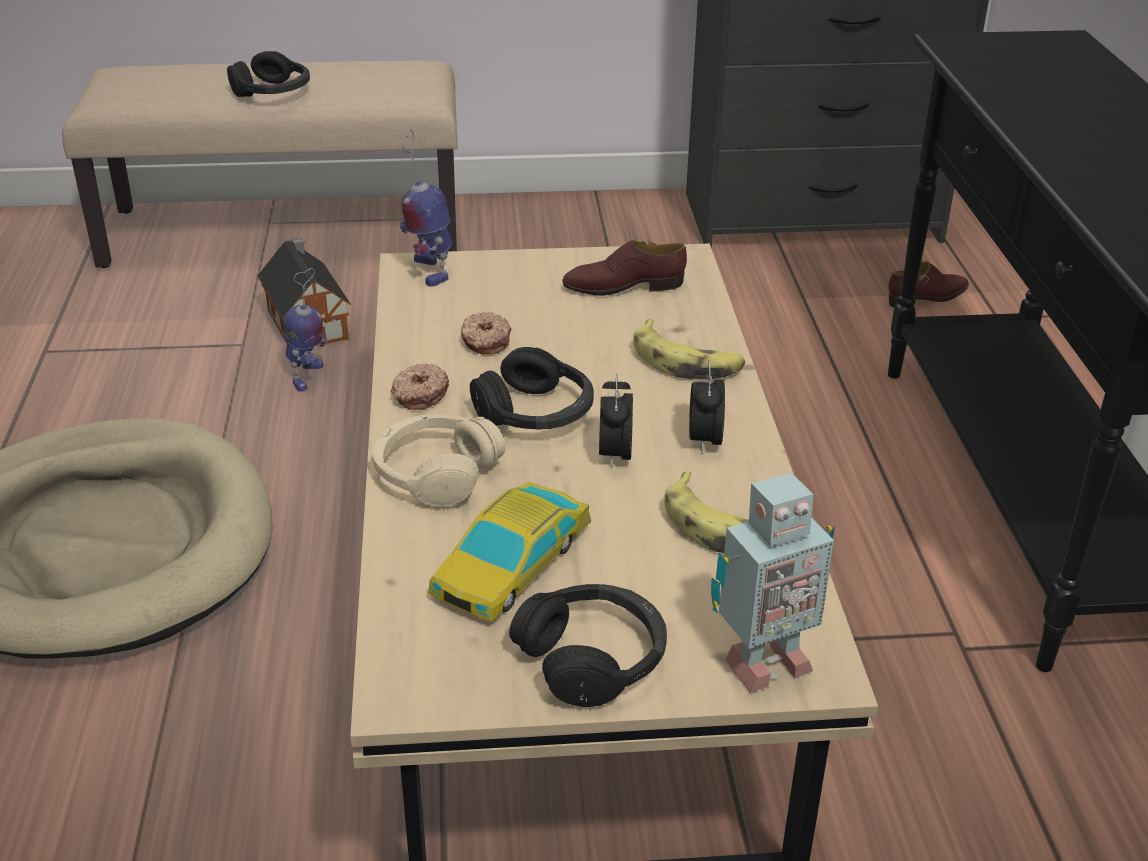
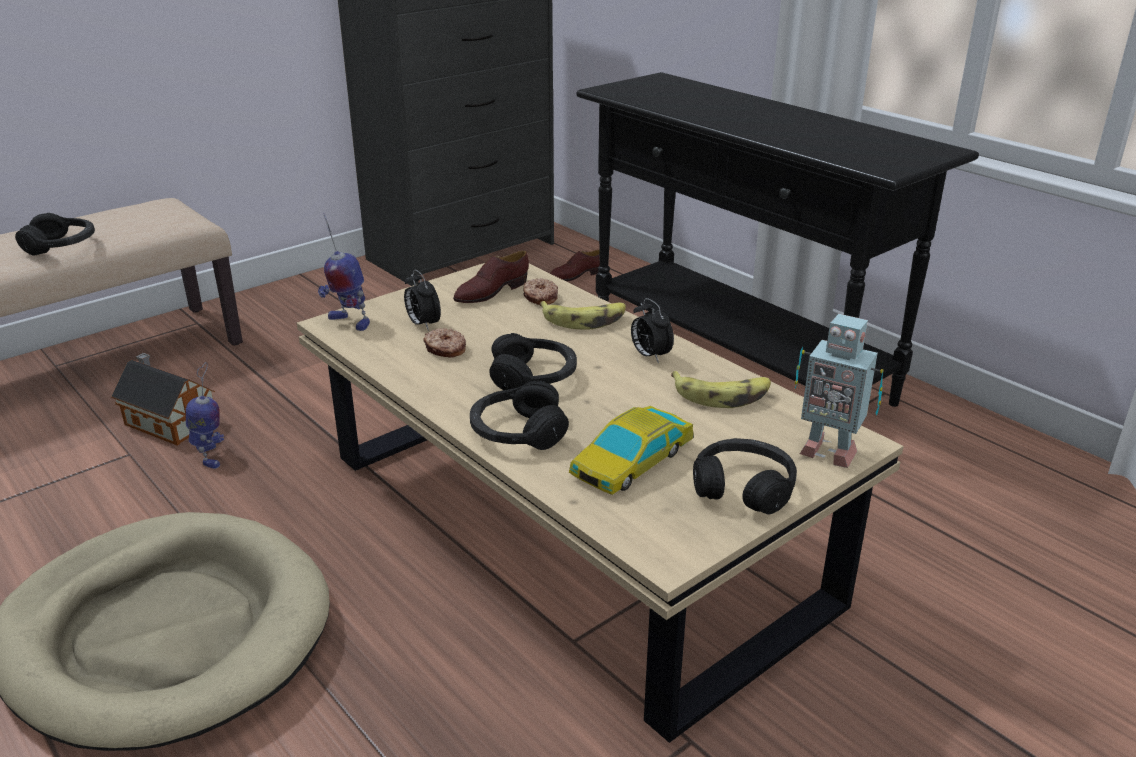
camera: 35 degrees left, 5 degrees down
beige headphones [372,414,505,507] -> black headphones [470,381,569,450]
donut [391,363,449,410] -> donut moved to [523,278,558,305]
toy car [428,482,591,622] -> toy car turned 45 degrees clockwise [569,406,694,495]
alarm clock [599,374,633,469] -> alarm clock moved to [404,270,441,331]
toy robot [711,473,835,693] -> toy robot turned 90 degrees clockwise [795,314,884,468]
brown shoe [889,262,969,307] -> brown shoe turned 150 degrees counterclockwise [550,250,600,282]

